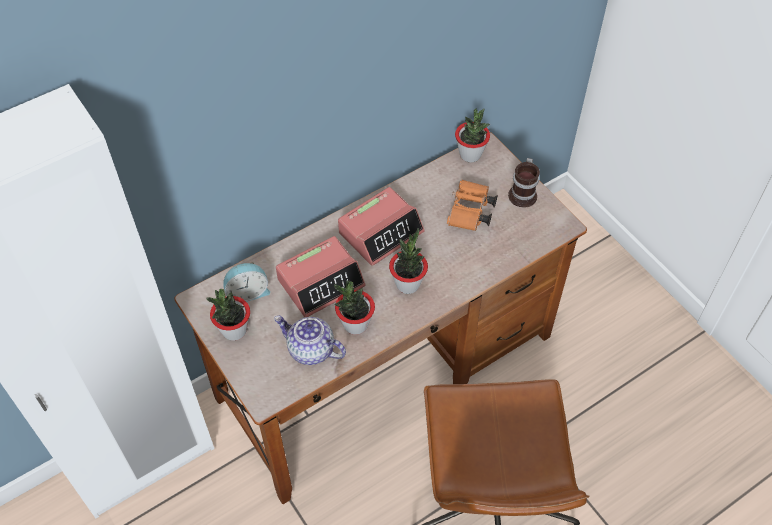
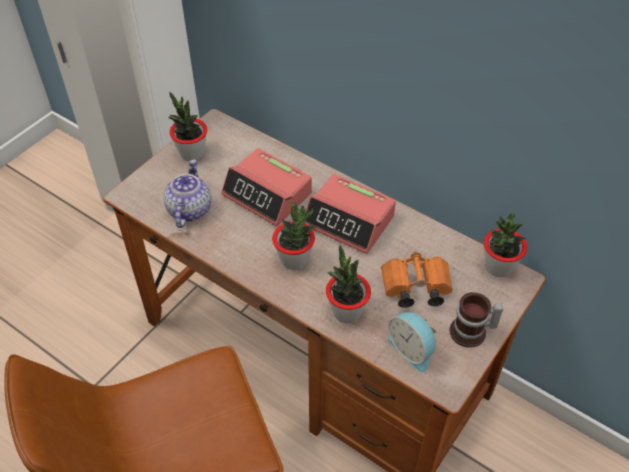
camera: 70 degrees right, 5 degrees down
alarm clock [223,262,270,302] -> alarm clock moved to [387,312,437,373]
potted plant [334,280,375,335] -> potted plant moved to [326,245,371,323]

